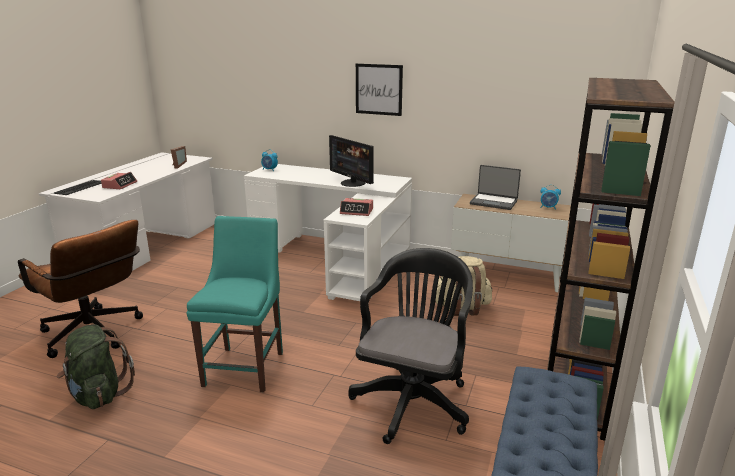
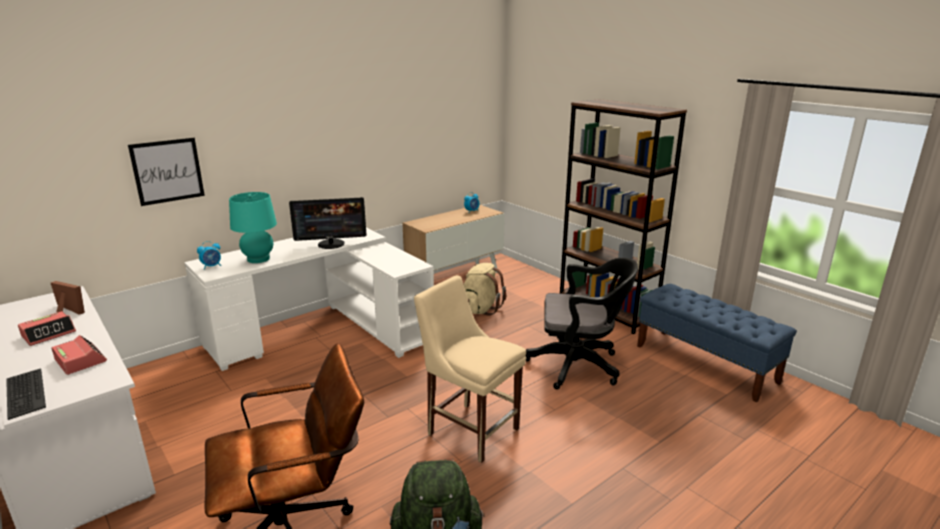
camera: 60 degrees left, 0 degrees up
turquoise chair [187,216,283,392] -> beige chair [414,275,526,463]
alarm clock [340,198,373,216] -> alarm clock moved to [18,311,76,346]
black office chair [348,248,473,444] -> black office chair turned 135 degrees clockwise [526,258,638,389]
picture [356,63,403,116] -> picture moved to [128,138,205,206]
laptop [470,165,521,210] -> none
none -> turquoise table lamp [229,192,277,263]

